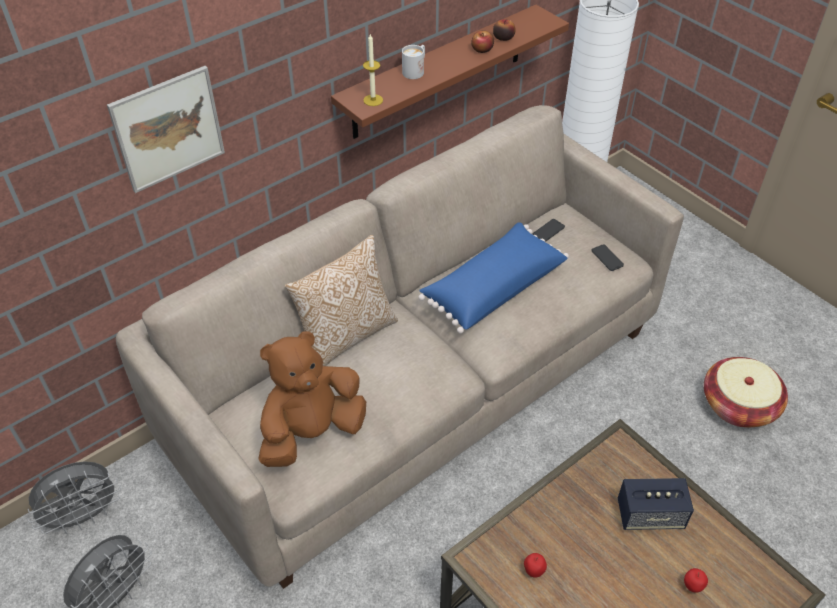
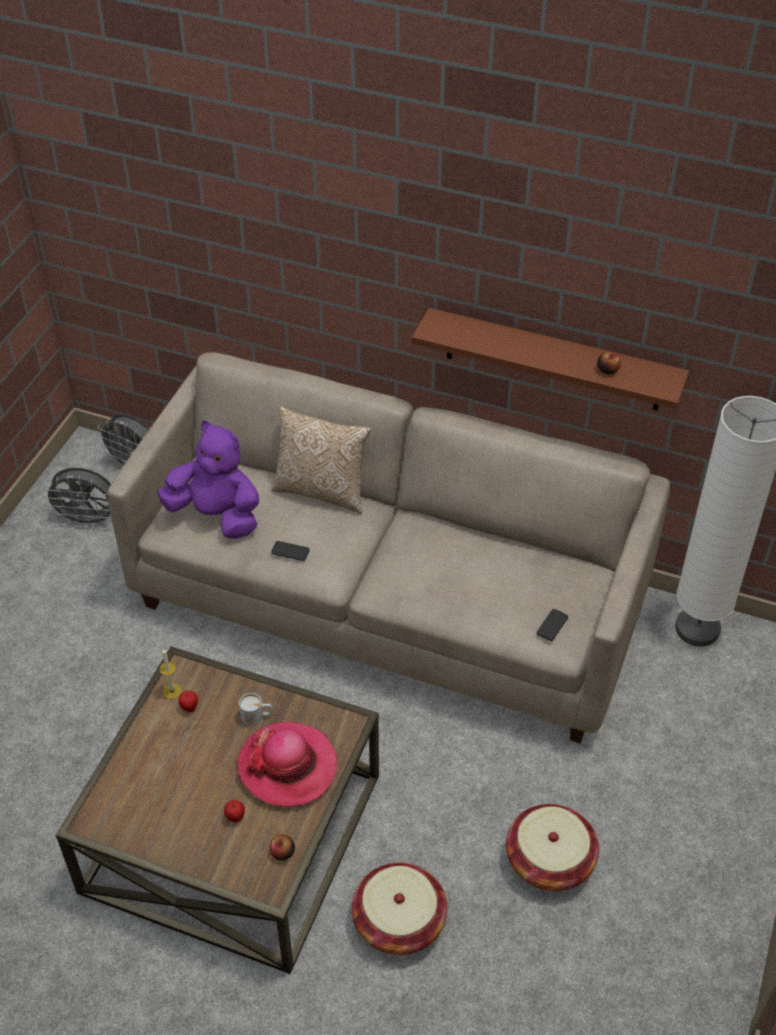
camera: 60 degrees right, 0 degrees up
picture [107,66,225,193] -> none
brown plush toy [258,331,366,467] -> purple plush toy [157,421,259,539]
candle [363,34,383,106] -> candle moved to [159,648,182,699]
white mug [402,45,425,79] -> white mug moved to [239,693,273,726]
blue pillow [418,222,569,334] -> none
apple [471,31,494,53] -> apple moved to [270,834,295,860]
phone [533,219,565,242] -> phone moved to [271,541,310,561]
speaker [618,478,694,530] -> hat [237,722,337,807]
none -> basket [352,863,447,955]

